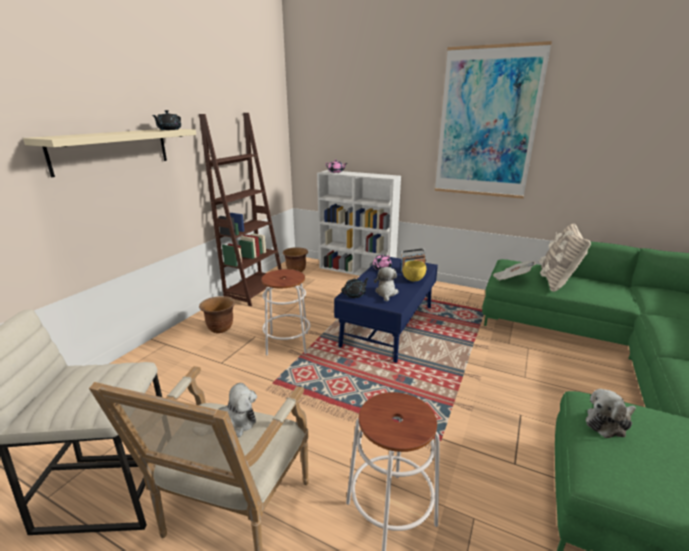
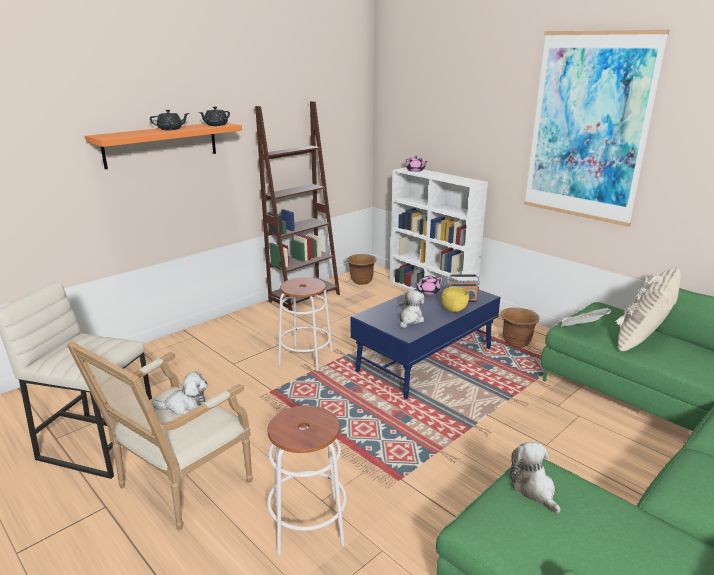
camera: 20 degrees right, 0 degrees up
beige shelf [23,129,196,177] -> orange shelf [85,123,242,169]
brown planter [199,296,235,333] -> brown planter moved to [501,308,540,348]
black teapot [341,278,369,298] -> black teapot moved to [150,110,190,130]
plush toy [586,389,636,438] -> plush toy turned 75 degrees clockwise [510,442,561,514]

